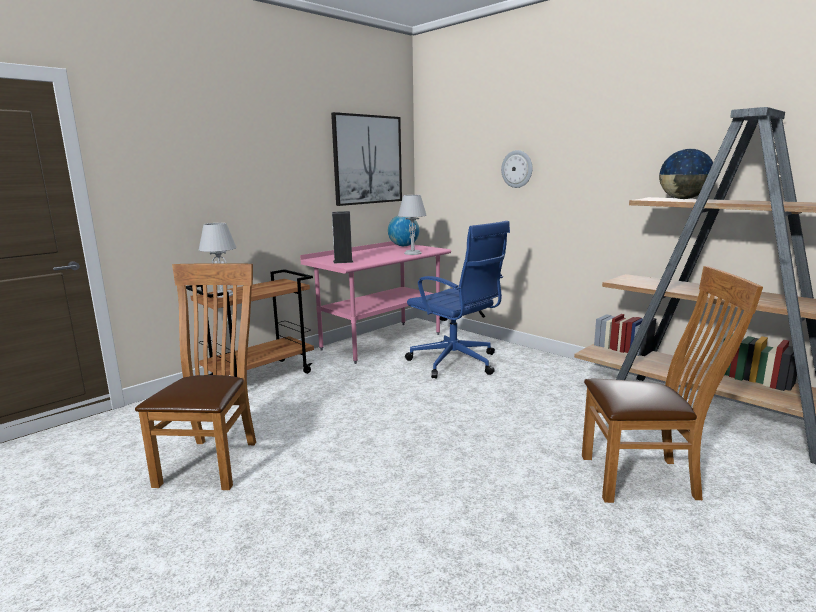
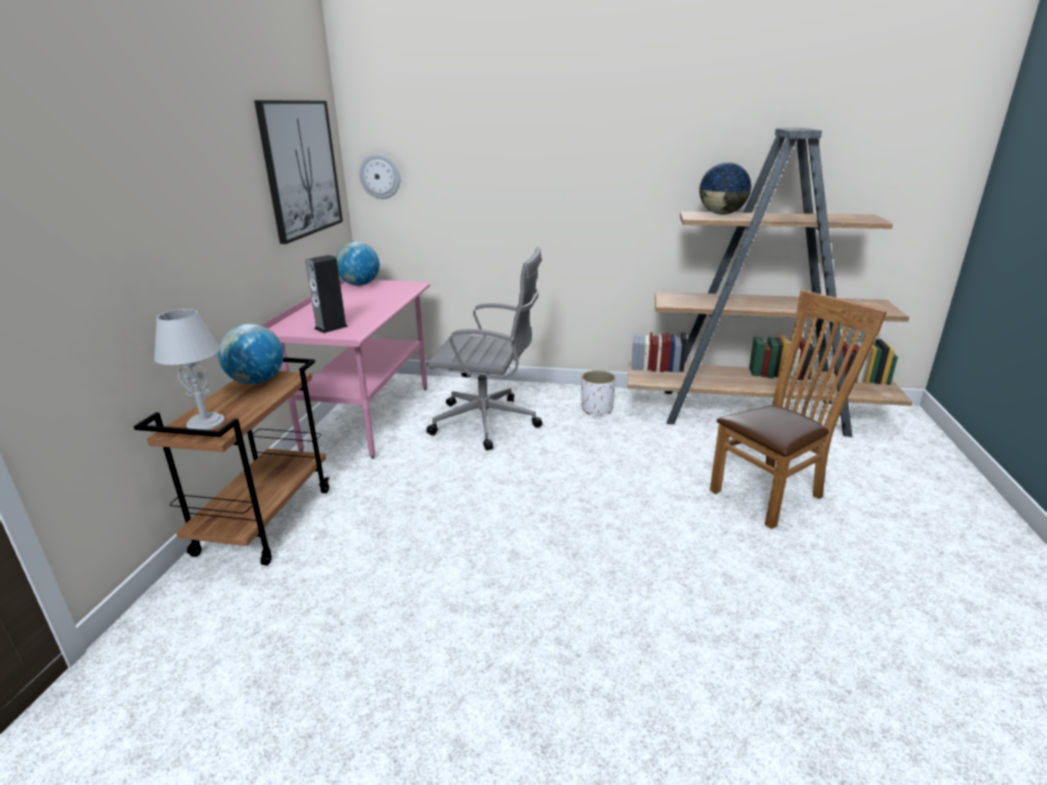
camera: 35 degrees left, 10 degrees up
brown chair [135,263,256,490] -> none
grey table lamp [398,195,427,255] -> none
blue office chair [405,221,510,378] -> grey office chair [426,247,543,451]
wall clock [501,150,533,188] -> wall clock moved to [360,154,400,199]
none -> globe [218,324,284,384]
none -> white planter [581,370,616,415]

